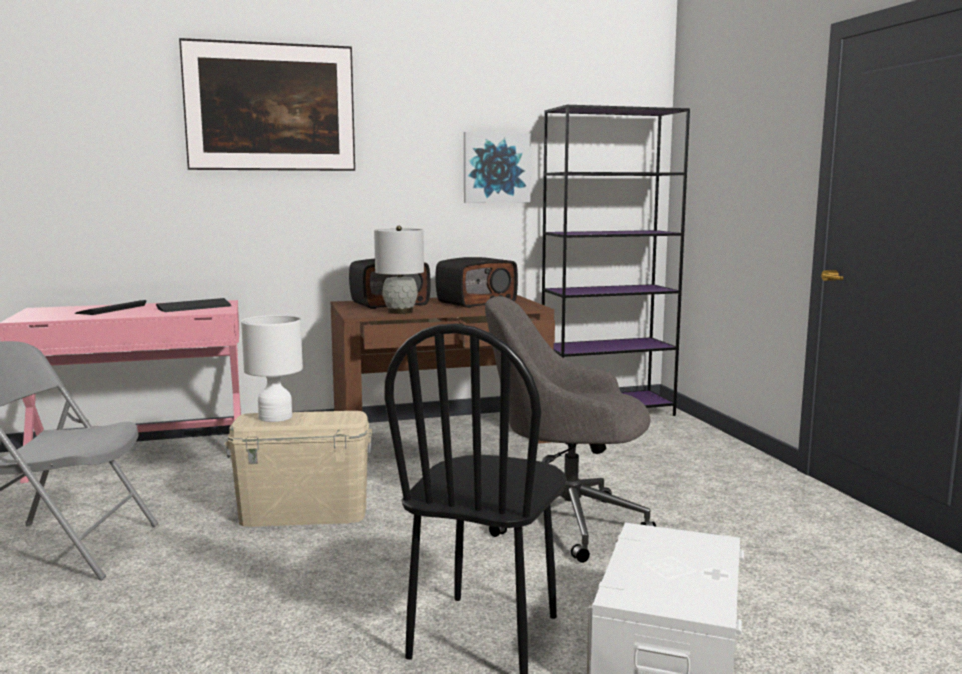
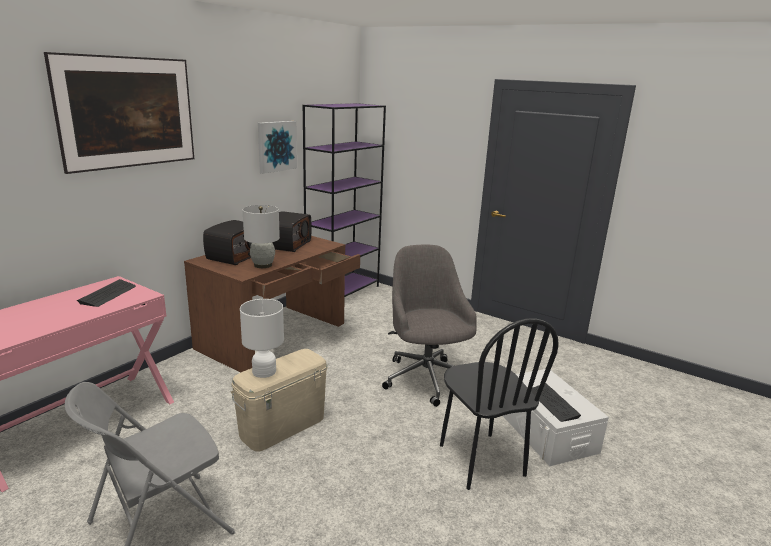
camera: 40 degrees left, 10 degrees up
keyboard [75,300,147,315] -> keyboard moved to [531,383,581,422]
grey office chair [485,296,656,563] -> grey office chair turned 105 degrees clockwise [382,245,477,407]

